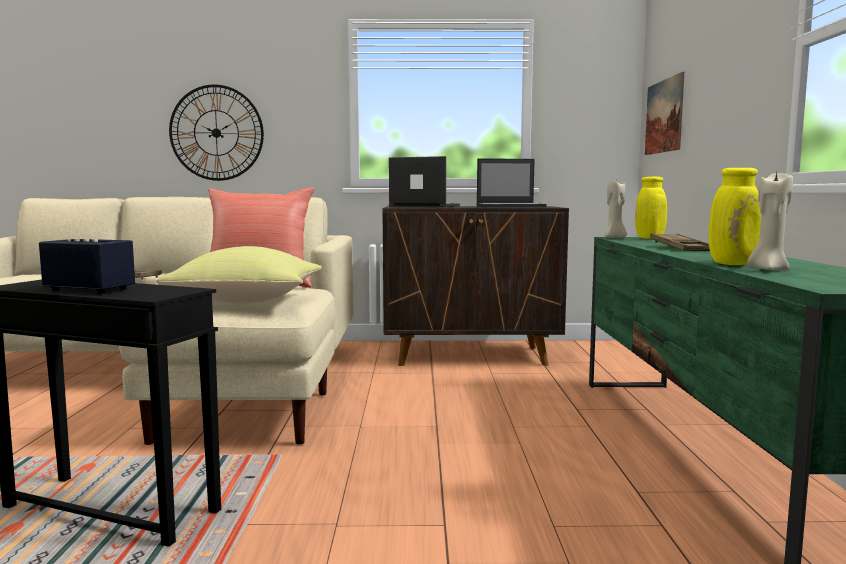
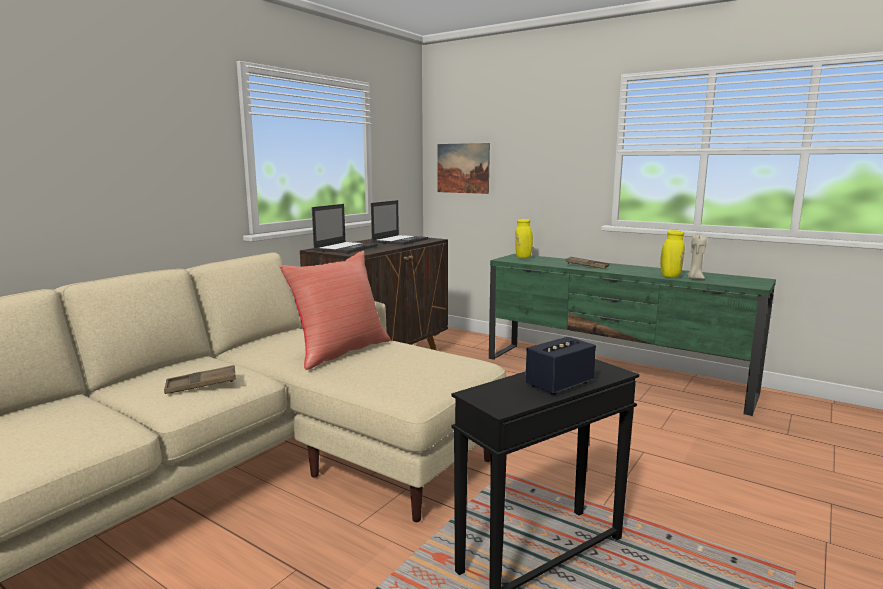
camera: 55 degrees left, 5 degrees up
yellow pillow [156,246,322,304] -> none
wall clock [169,84,264,181] -> none
laptop [389,156,460,207] -> laptop turned 150 degrees clockwise [312,204,377,253]
beige candle [605,180,627,238] -> none

